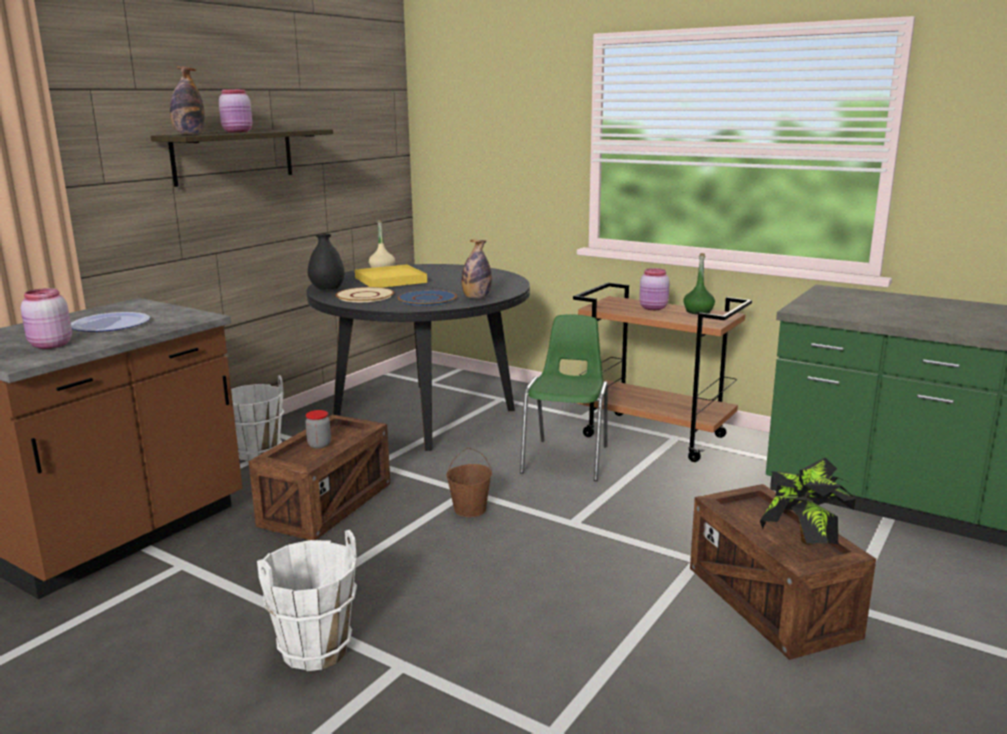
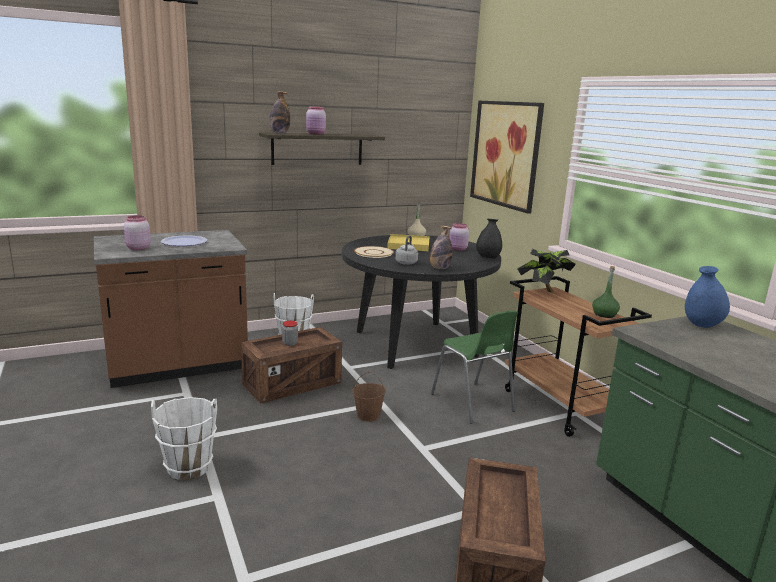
camera: 30 degrees right, 0 degrees up
black vase [308,234,344,289] -> black vase moved to [476,219,502,259]
blue plate [398,290,457,306] -> grey kettle [395,235,418,265]
green chair [520,314,608,481] -> green chair turned 105 degrees clockwise [431,311,518,424]
pink jar [639,268,670,310] -> pink jar moved to [450,223,469,251]
potted plant [760,458,856,545] -> potted plant moved to [517,249,577,292]
none -> picture [470,101,544,214]
none -> blue vase [685,266,730,328]

